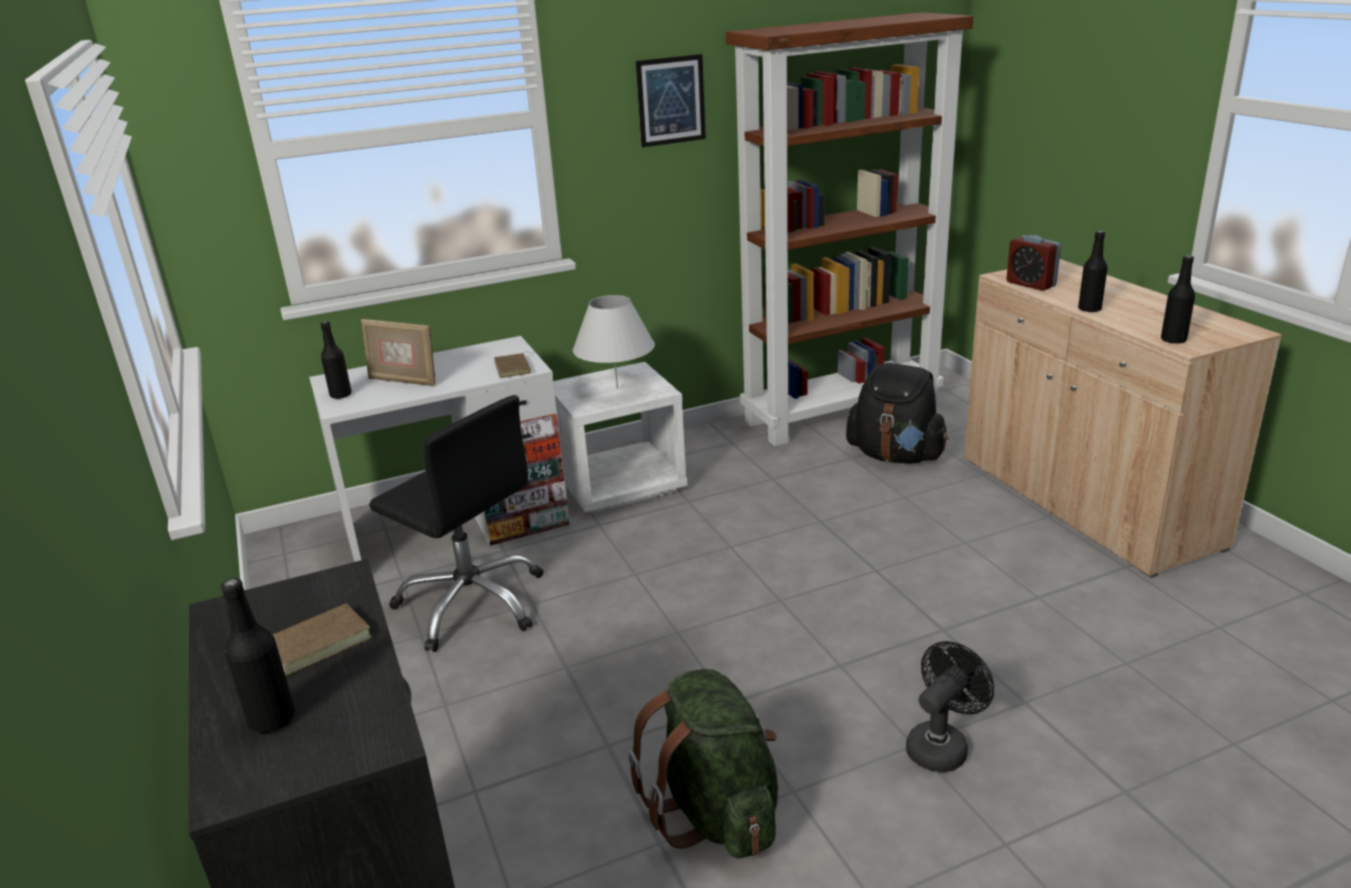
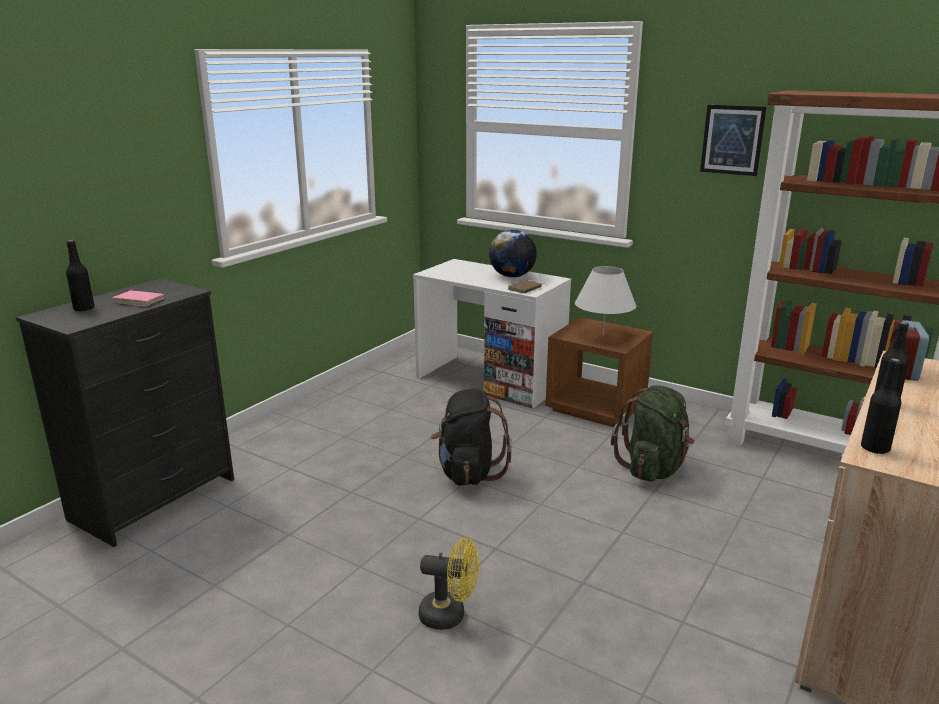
camera: 55 degrees right, 5 degrees down
brown book [273,603,371,675] -> pink book [112,288,164,306]
black bottle [320,321,352,399] -> none
picture frame [361,319,436,386] -> none
black office chair [369,395,543,652] -> none
white nightstand [553,362,688,514] -> brown nightstand [545,317,654,427]
green backpack [628,669,778,859] -> green backpack moved to [611,385,695,481]
black backpack [846,363,948,464] -> black backpack moved to [431,389,512,486]
black fan [906,641,994,773] -> yellow fan [419,538,479,630]
none -> globe [489,229,537,278]

